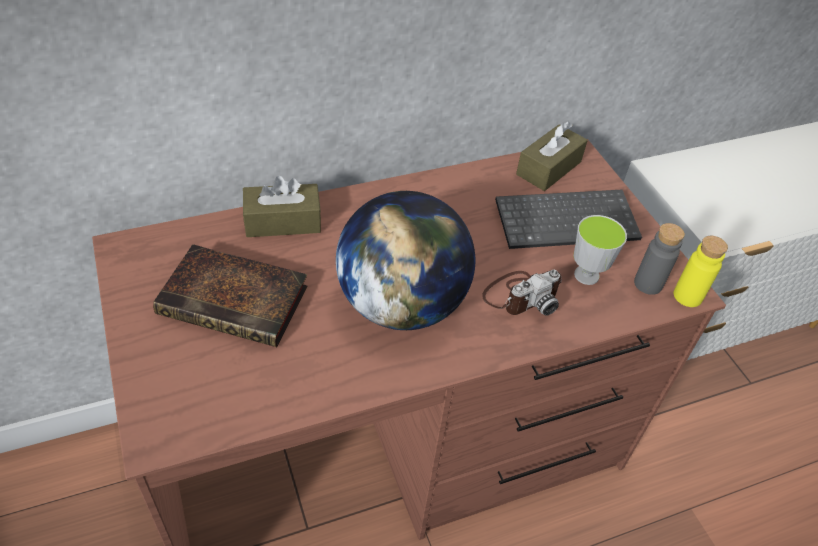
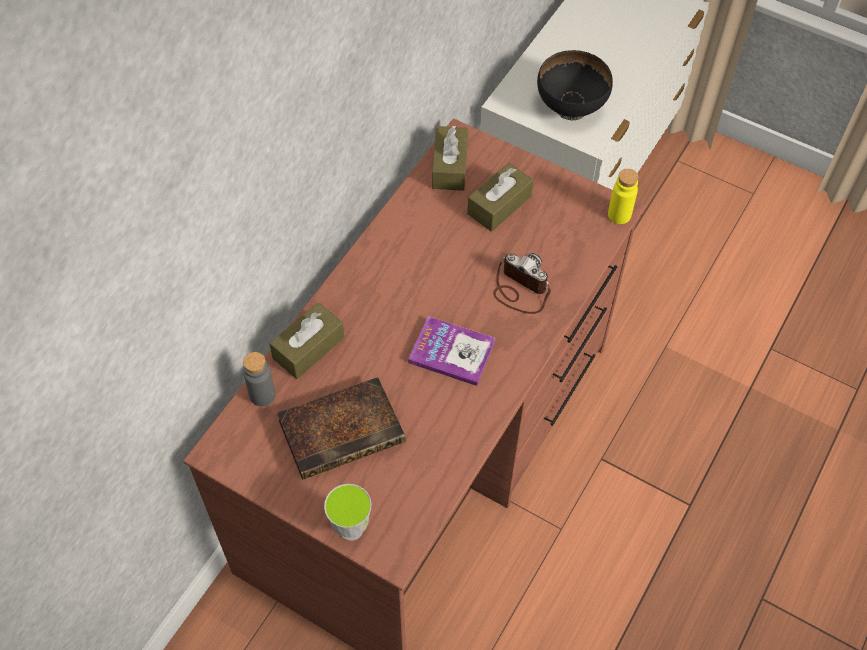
camera: 35 degrees left, 10 degrees up
globe [336,191,475,330] -> book [408,316,496,386]
camera [482,270,561,316] -> camera turned 75 degrees counterclockwise [493,253,551,314]
keyboard [495,190,642,249] -> brown tissue box [467,163,533,231]
cup [574,215,627,285] -> cup moved to [324,484,371,541]
grey bottle [634,223,685,295] -> grey bottle moved to [243,352,275,406]
none -> black bowl [537,50,613,120]

